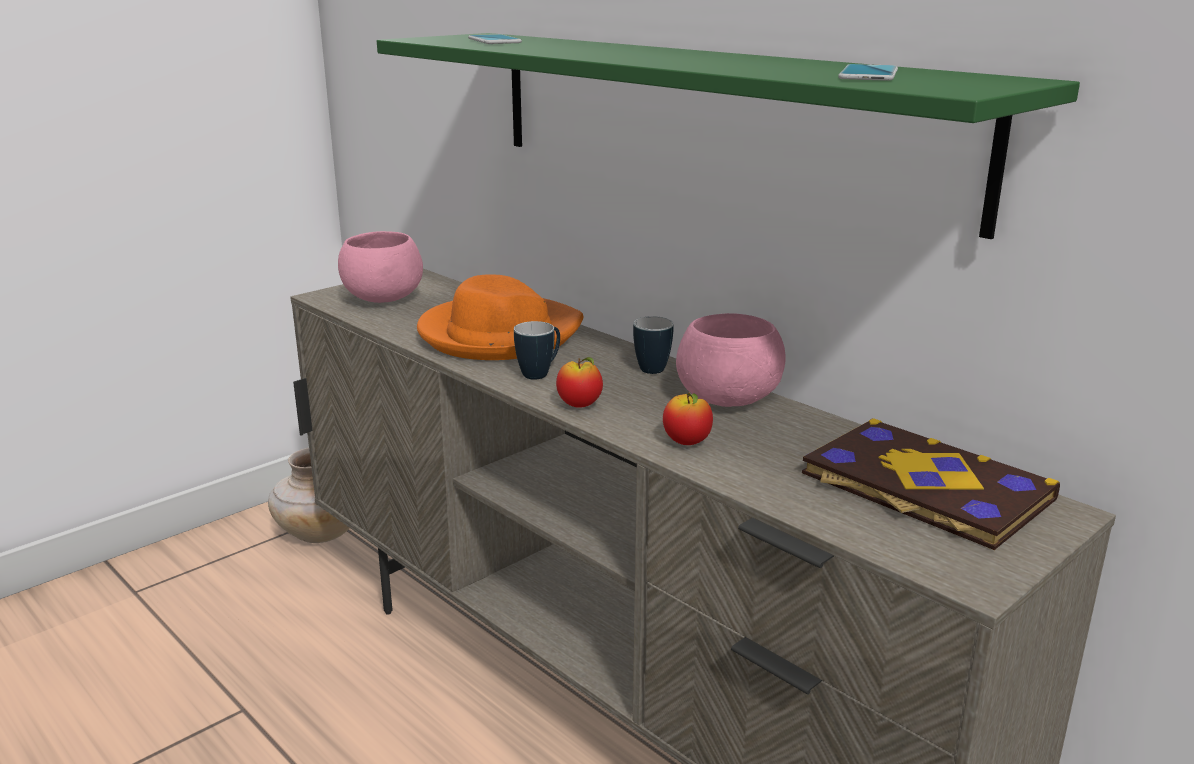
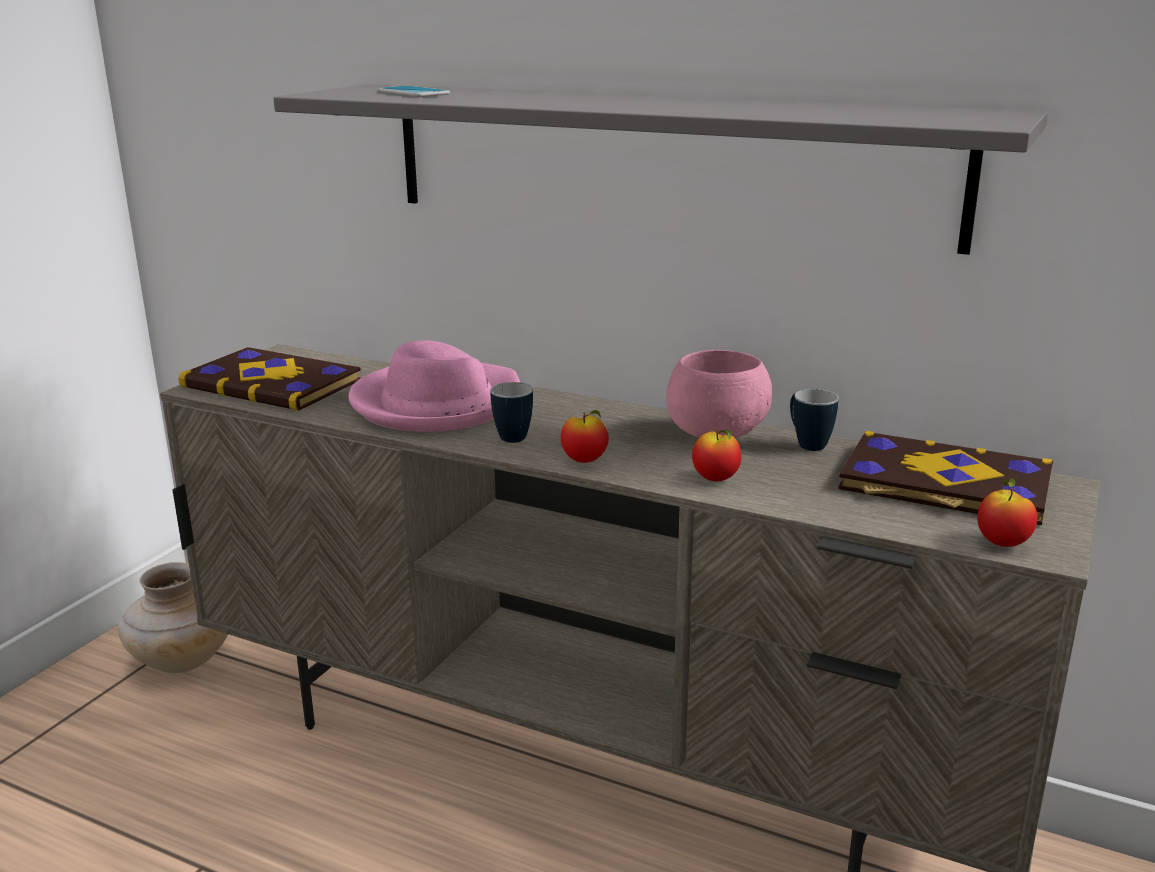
camera: 20 degrees left, 0 degrees up
pink bowl [338,231,423,303] -> book [178,347,361,411]
green shelf [377,33,1080,239] -> grey shelf [273,84,1048,255]
orange hat [417,274,583,360] -> pink hat [349,340,520,432]
mug [633,316,673,374] -> mug moved to [790,389,839,451]
phone [838,64,898,81] -> none
none -> apple [977,478,1037,547]

